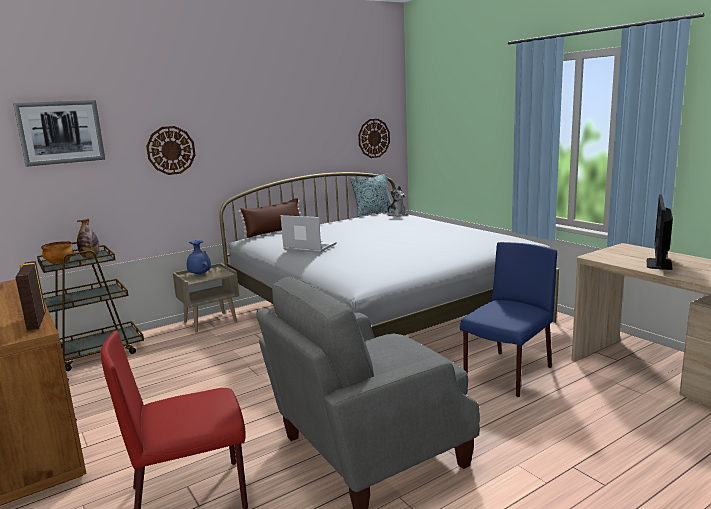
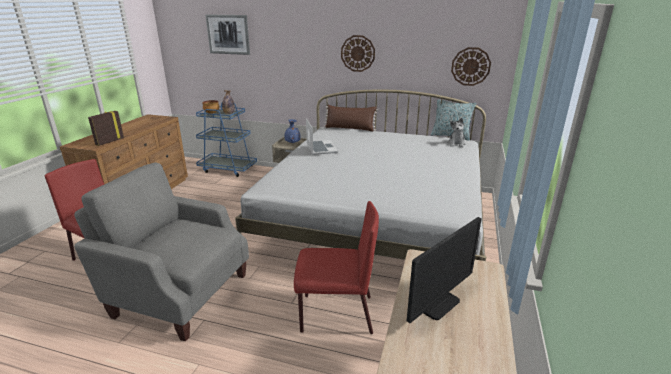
camera: 50 degrees right, 10 degrees up
brown cart [37,242,144,371] -> blue cart [196,103,257,177]
wall clock [146,126,196,175] -> wall clock moved to [341,35,375,72]
blue chair [460,242,557,397] -> red chair [294,201,379,334]
monitor [647,194,673,270] -> monitor turned 150 degrees clockwise [407,217,482,323]

